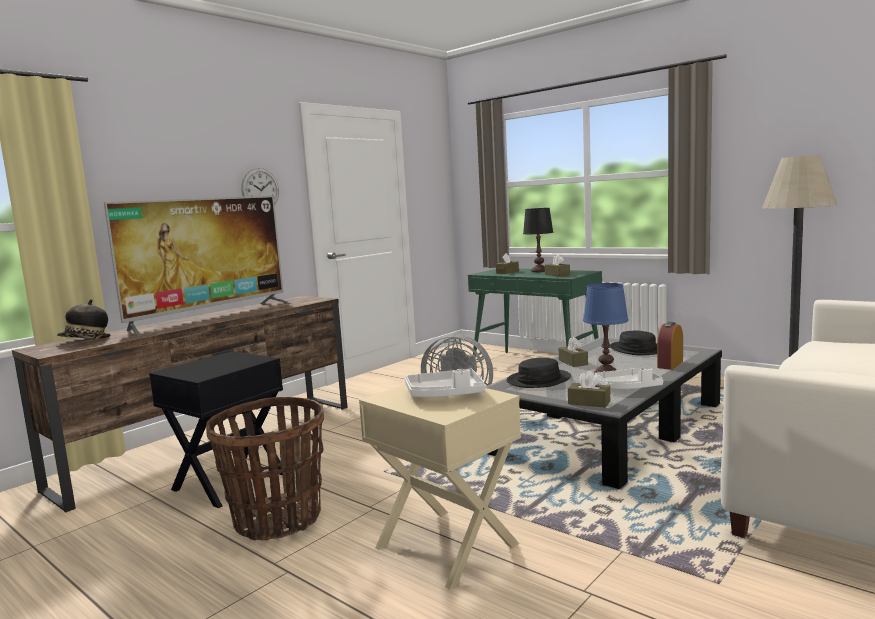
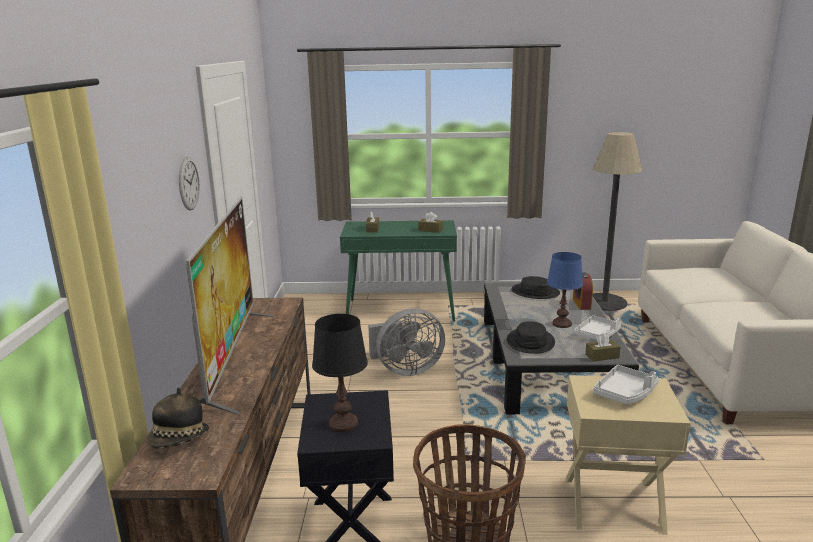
camera: 40 degrees left, 10 degrees up
black table lamp [523,208,553,272] -> black table lamp moved to [312,314,368,432]
brown tissue box [559,337,588,367] -> none

